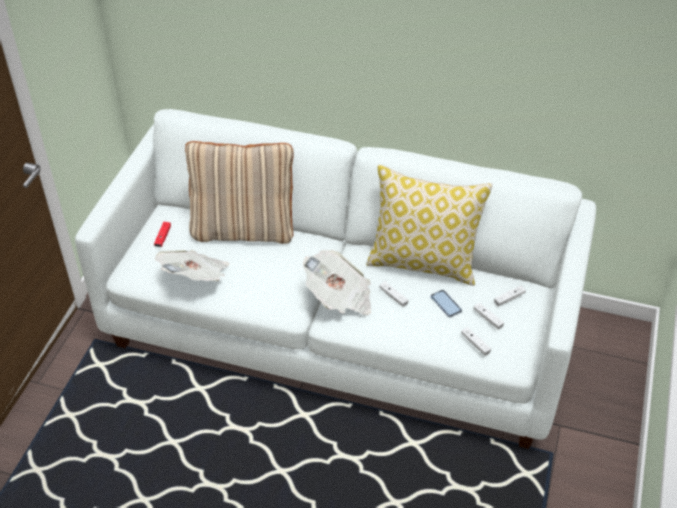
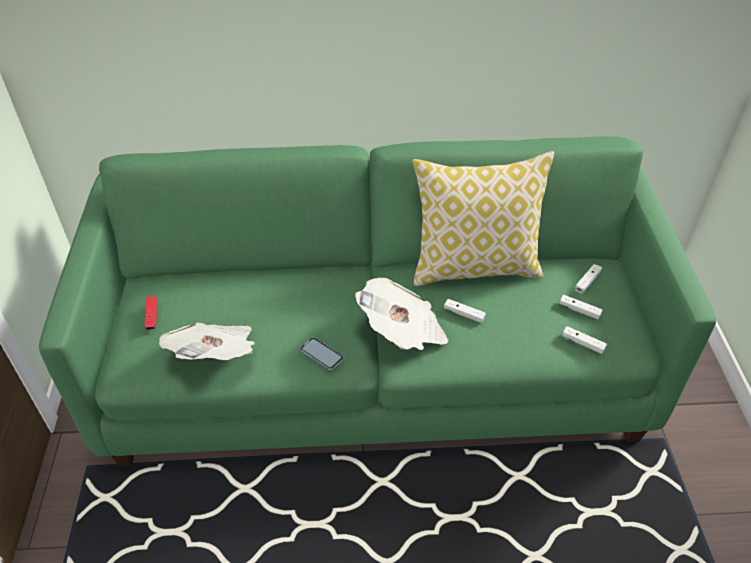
camera: 20 degrees left, 0 degrees up
white sofa [75,109,596,449] -> green sofa [39,136,716,467]
beige pillow [185,141,294,244] -> none
phone [431,290,462,318] -> phone moved to [300,337,344,370]

